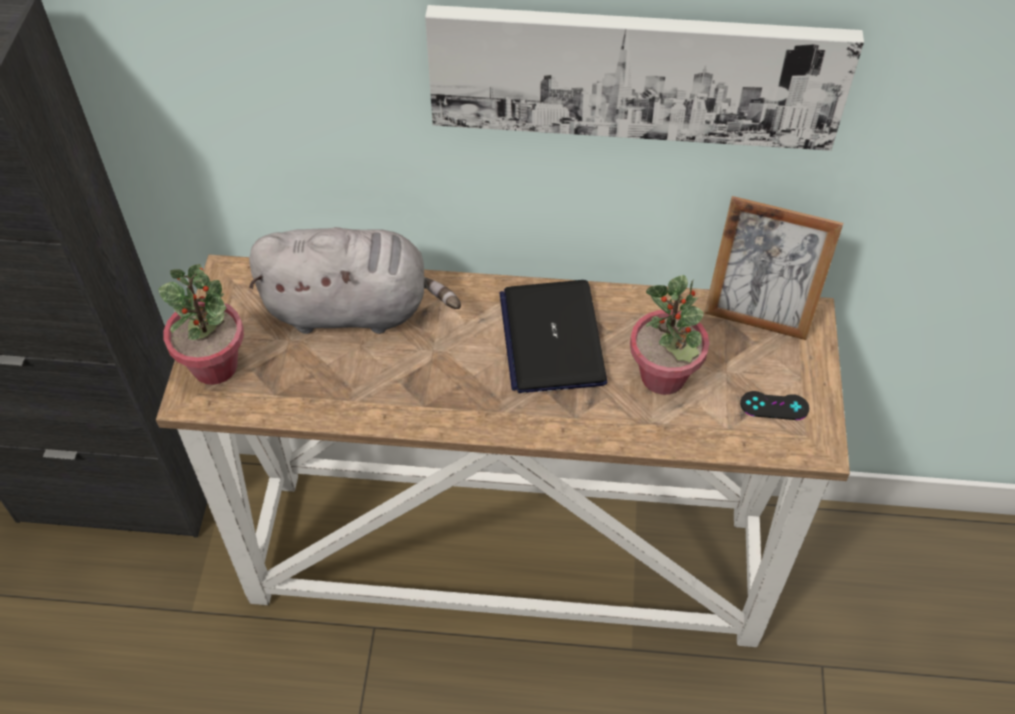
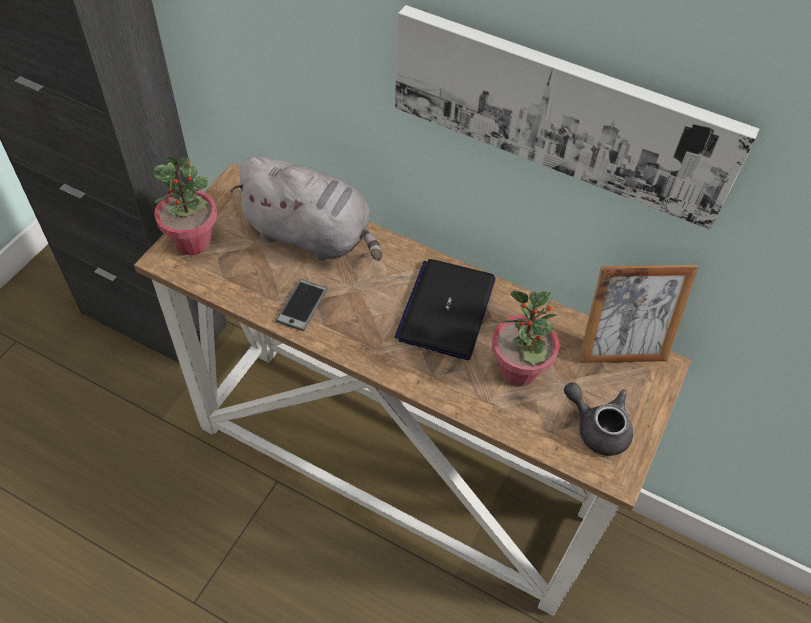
camera: 20 degrees right, 0 degrees up
picture frame [704,196,843,340] -> picture frame turned 45 degrees counterclockwise [579,265,699,363]
black game controller [740,391,809,420] -> grey teapot [564,382,633,456]
none -> phone [276,279,327,331]

